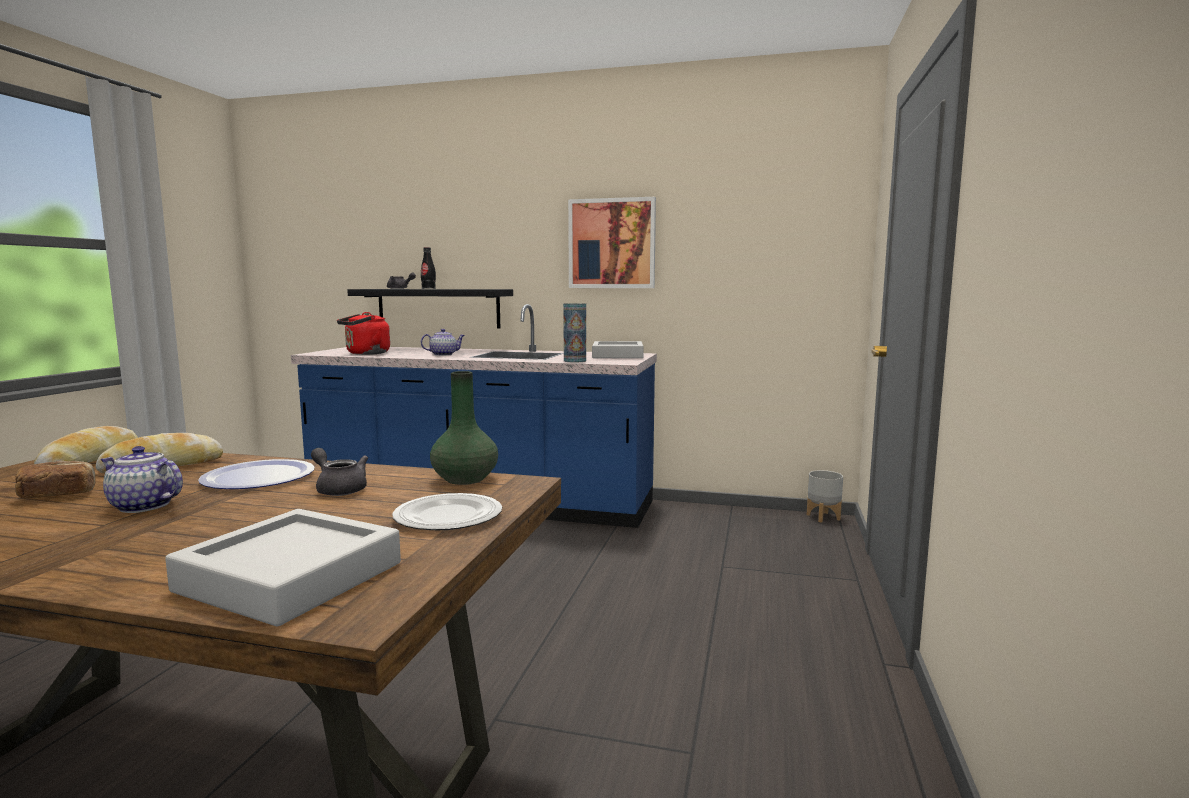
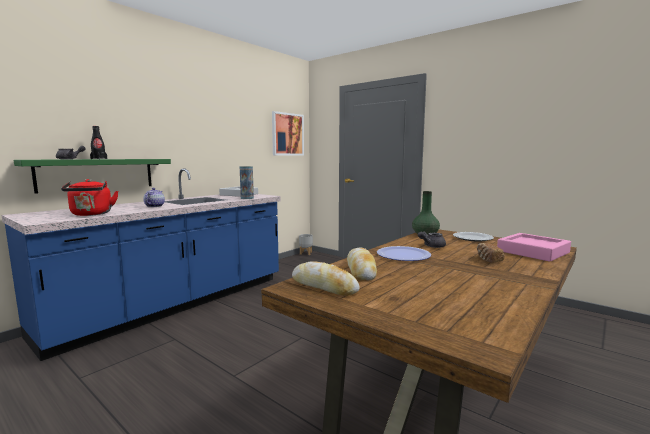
camera: 65 degrees left, 0 degrees up
bread [15,461,96,498] -> bread moved to [477,243,505,263]
teapot [101,446,183,513] -> none
grey tray [165,509,401,627] -> pink tray [497,233,571,262]
black shelf [347,289,513,328] -> green shelf [14,159,171,194]
picture [568,197,656,288] -> picture moved to [272,111,304,155]

